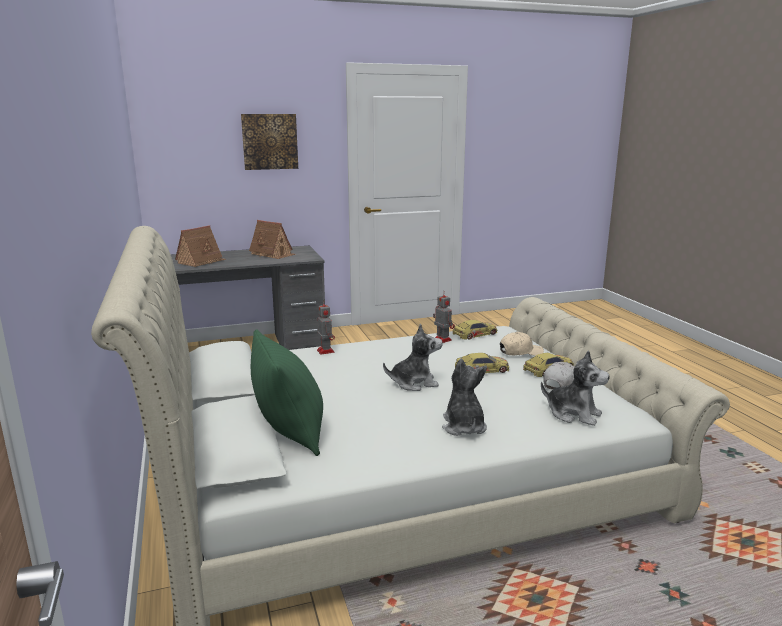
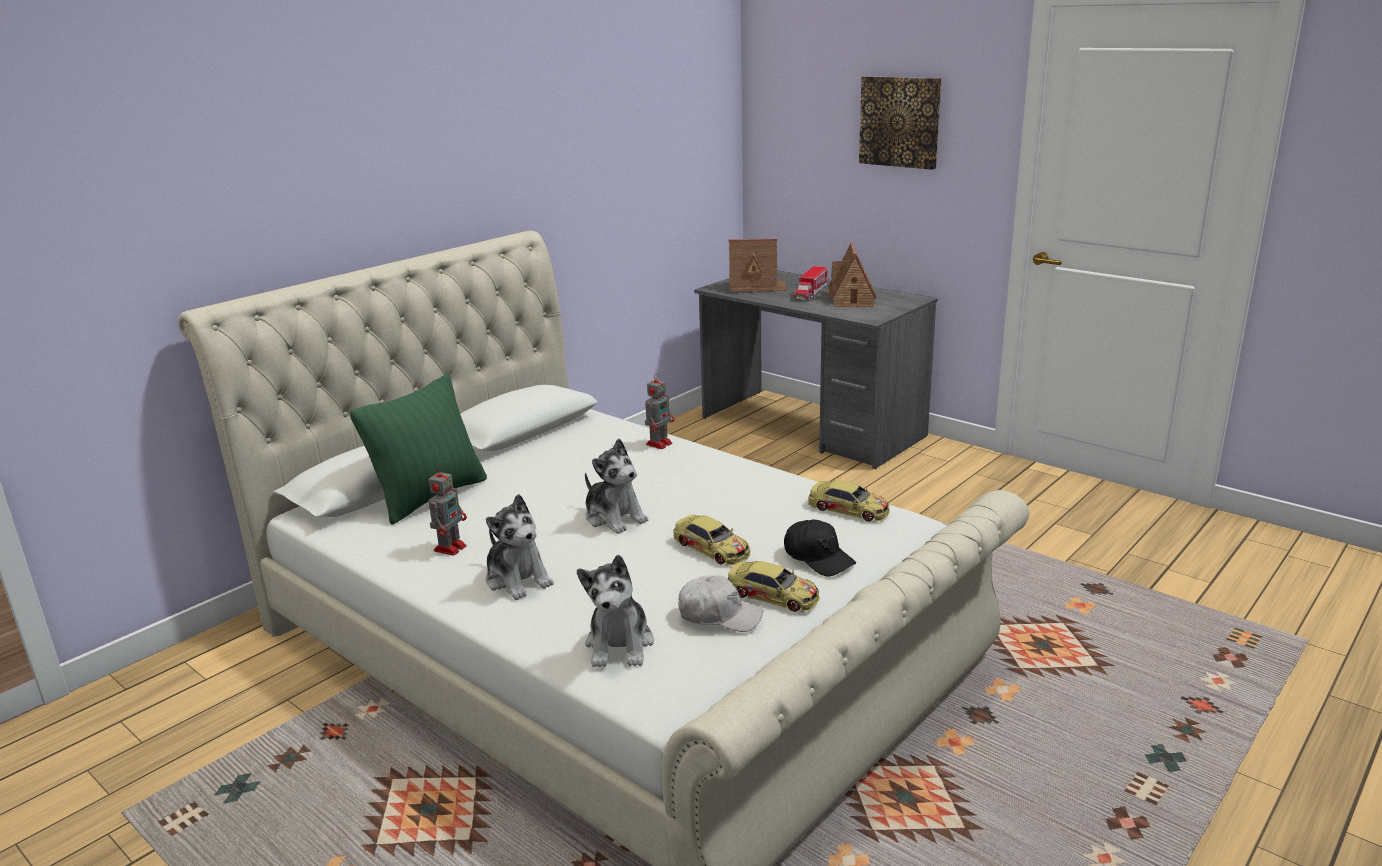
camera: 60 degrees right, 5 degrees up
toy robot [433,291,455,343] -> toy robot moved to [429,465,467,556]
plush toy [442,358,487,436] -> plush toy turned 90 degrees clockwise [486,494,554,600]
beige cap [500,332,544,356] -> black cap [784,520,856,577]
none -> toy truck [794,266,827,301]

